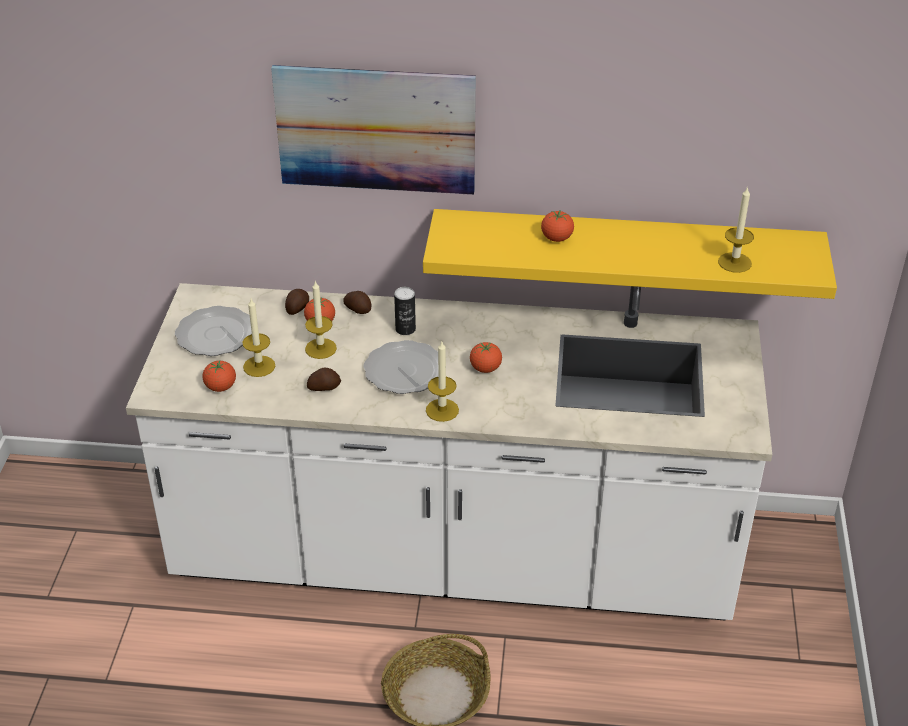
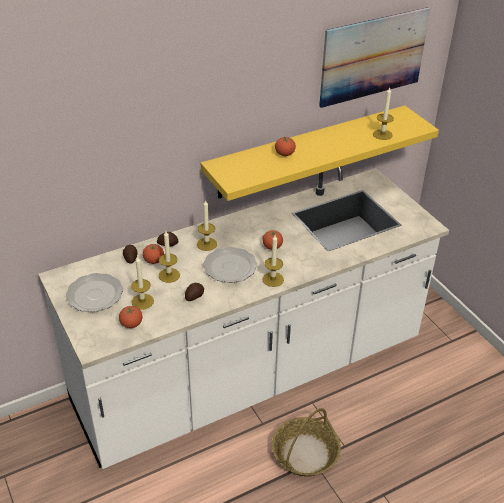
camera: 35 degrees left, 0 degrees up
picture [271,65,476,195] -> picture moved to [319,7,430,108]
can [394,287,416,335] -> candle [197,200,217,251]

